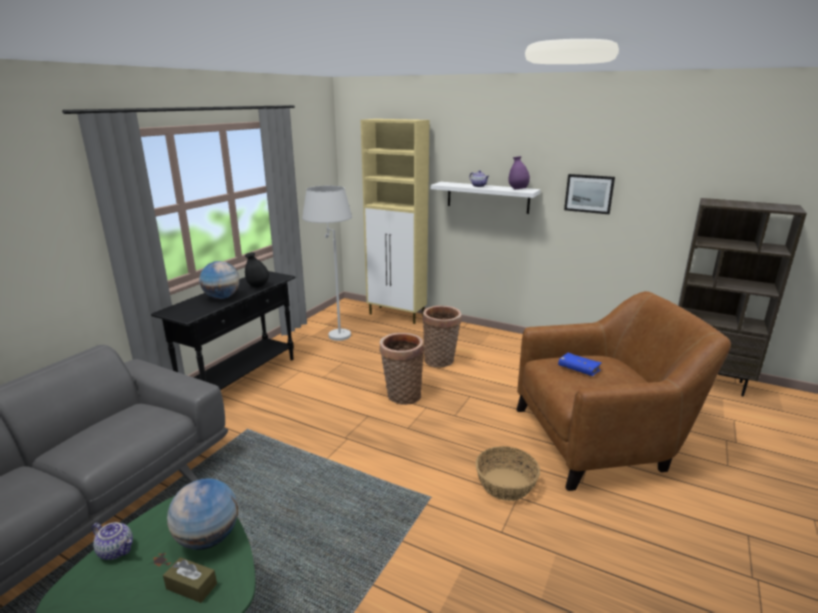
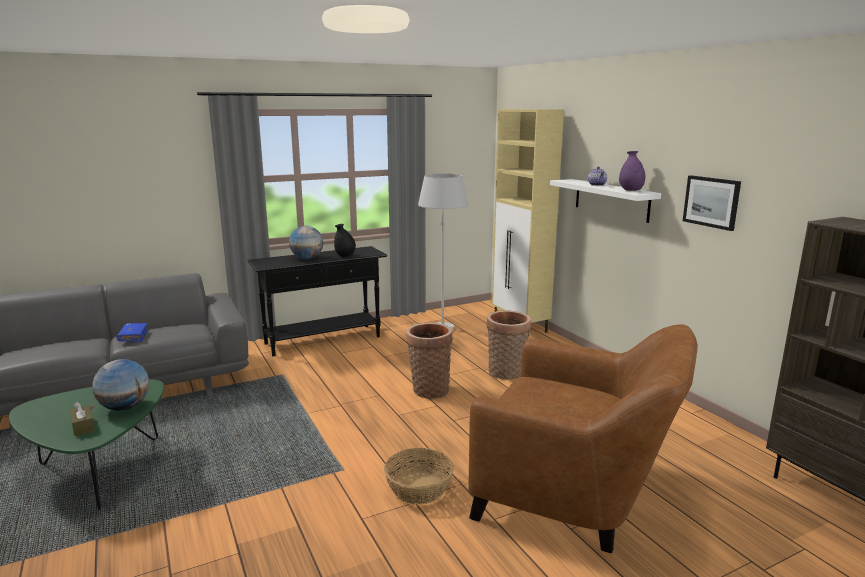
camera: 35 degrees right, 5 degrees down
teapot [92,522,133,560] -> none
blue book [558,353,602,376] -> blue book moved to [116,323,148,342]

